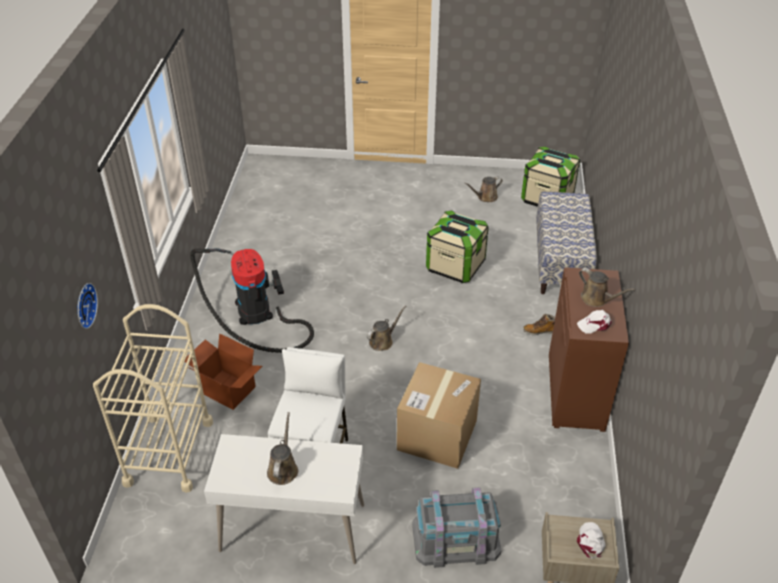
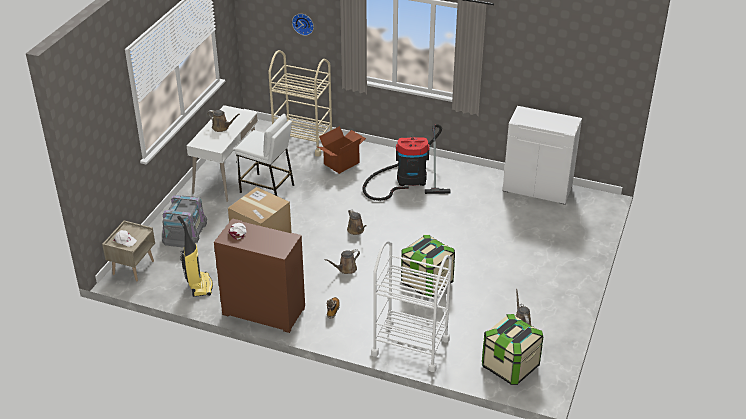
camera: 105 degrees right, 5 degrees down
bench [536,191,597,294] -> white cart [371,241,452,372]
brown watering can [579,268,635,307] -> brown watering can moved to [324,249,360,274]
none -> vacuum cleaner [177,215,213,297]
none -> white cabinet [503,106,582,205]

